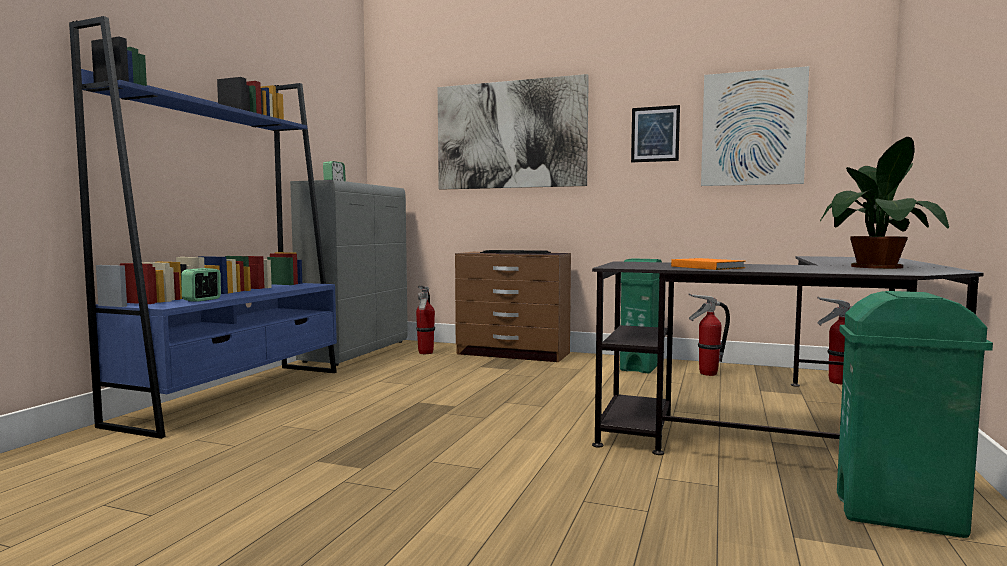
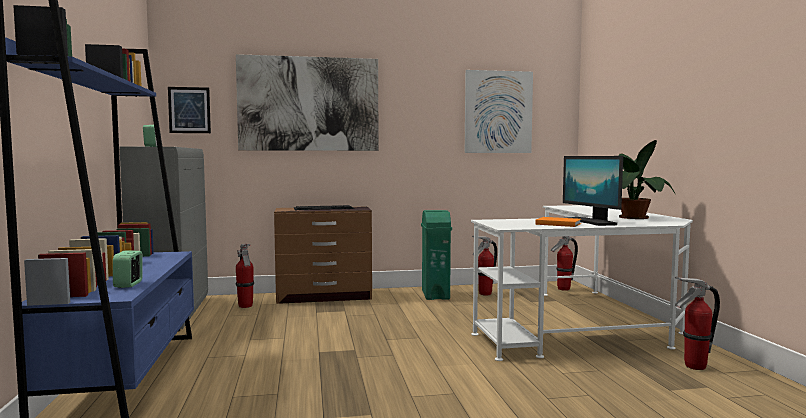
camera: 30 degrees left, 0 degrees up
black desk [592,256,984,455] -> white desk [471,205,693,361]
picture [631,105,680,163] -> picture moved to [168,87,211,133]
green trash can [837,291,993,538] -> fire extinguisher [675,277,720,370]
none -> monitor [563,156,623,226]

